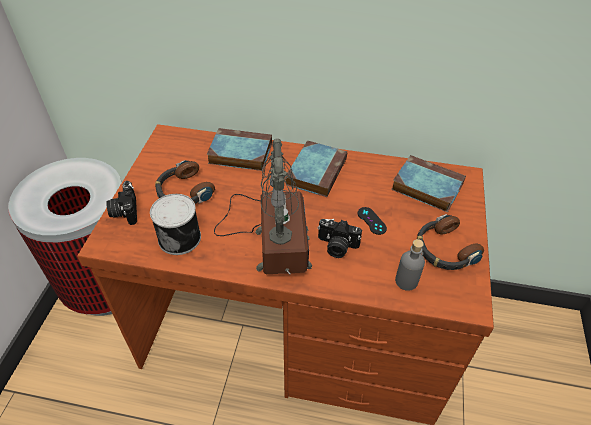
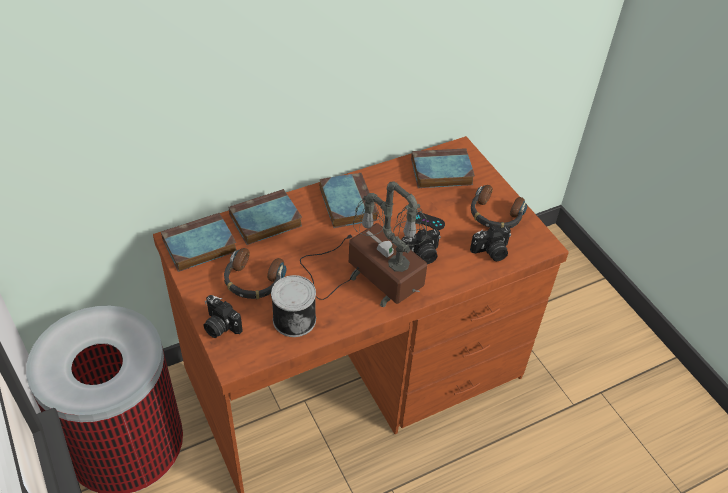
camera: 40 degrees left, 0 degrees up
grey bottle [395,239,425,291] -> camera [470,226,511,261]
none -> book [161,213,237,272]

